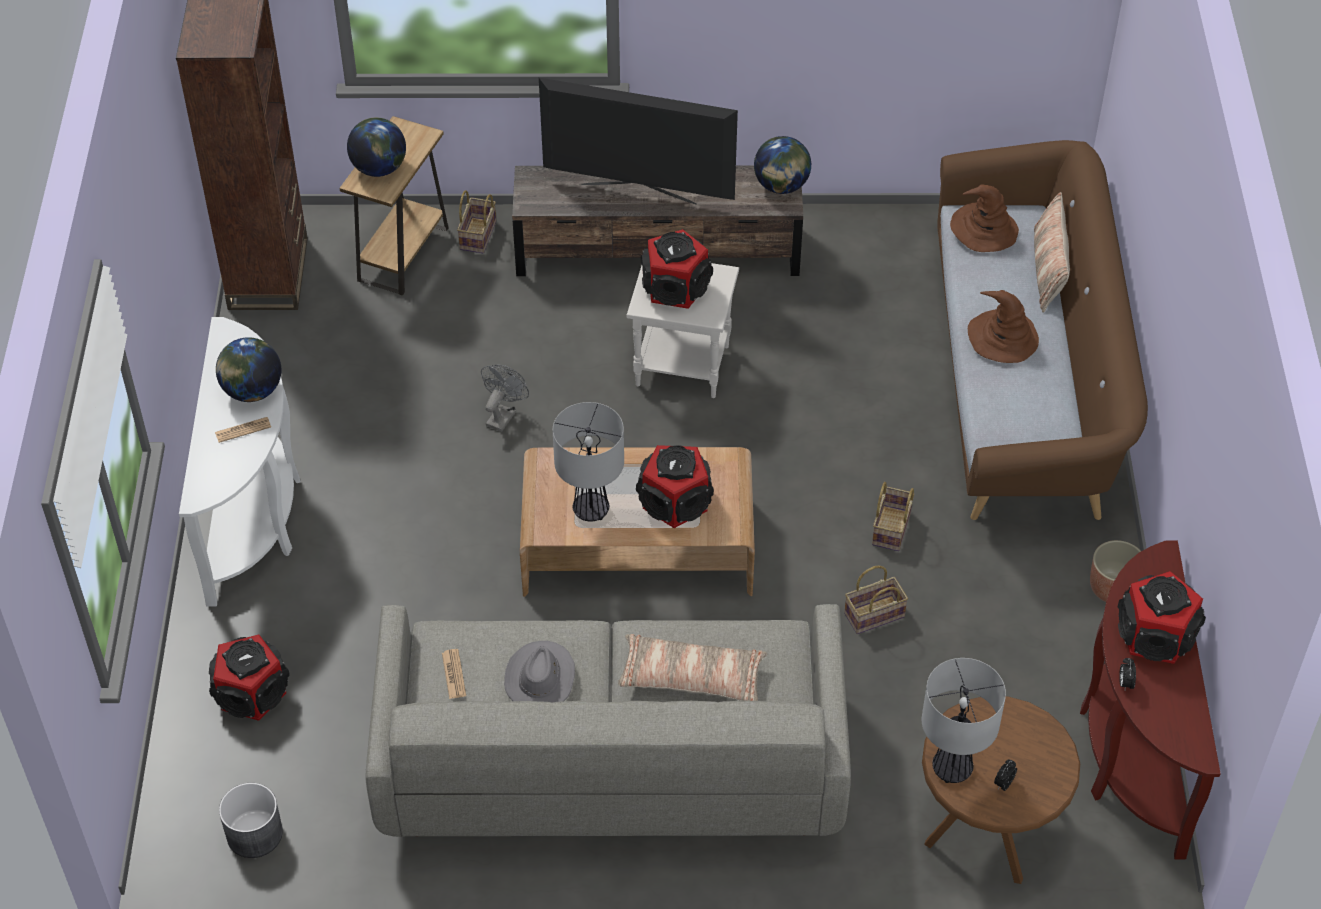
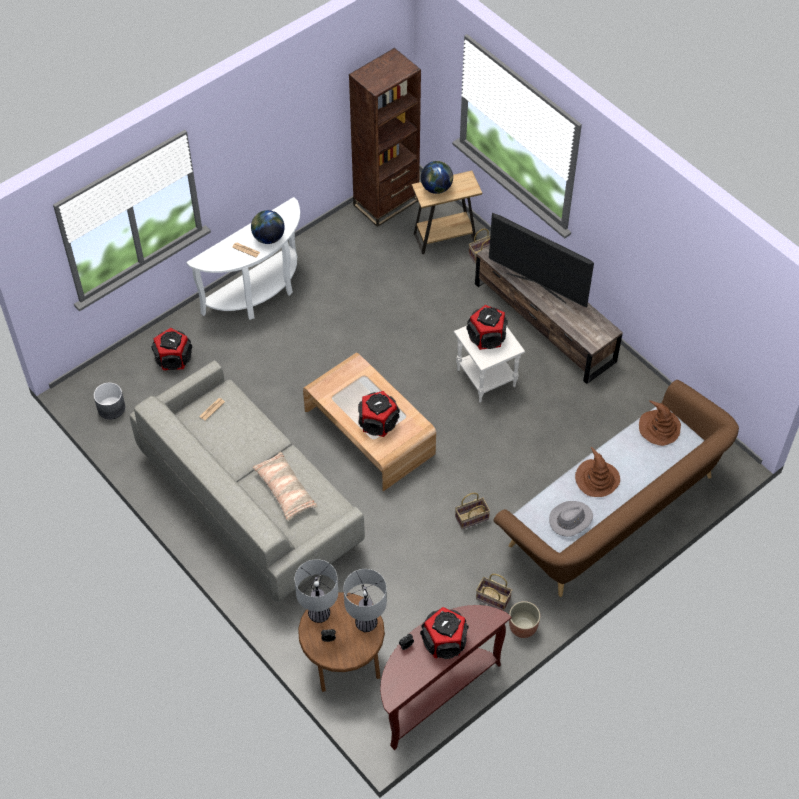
camera: 50 degrees right, 5 degrees up
grey fan [481,364,529,432] -> none
grey hat [504,641,575,703] -> grey hat moved to [549,501,593,537]
television [539,78,738,205] -> television turned 150 degrees clockwise [489,213,594,307]
table lamp [553,402,624,522] -> table lamp moved to [343,569,387,632]
globe [754,136,811,194] -> none
basket [844,566,908,634] -> basket moved to [476,574,512,611]
pillow [1034,192,1070,313] -> none

